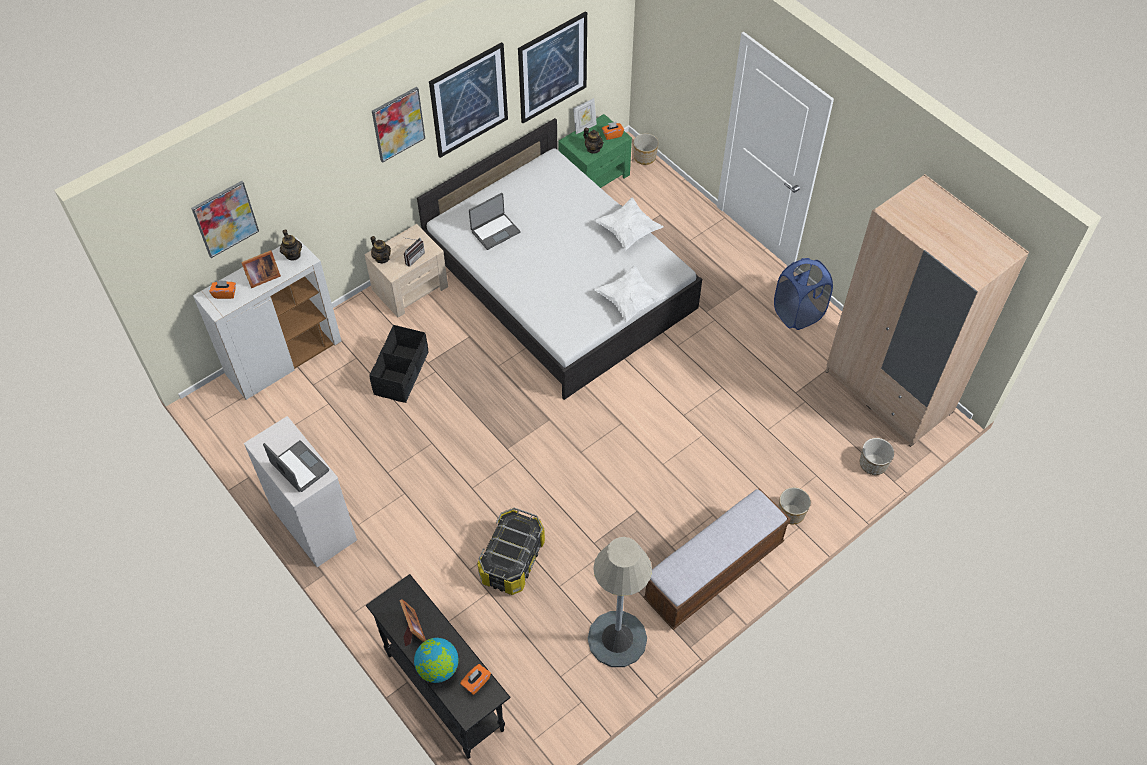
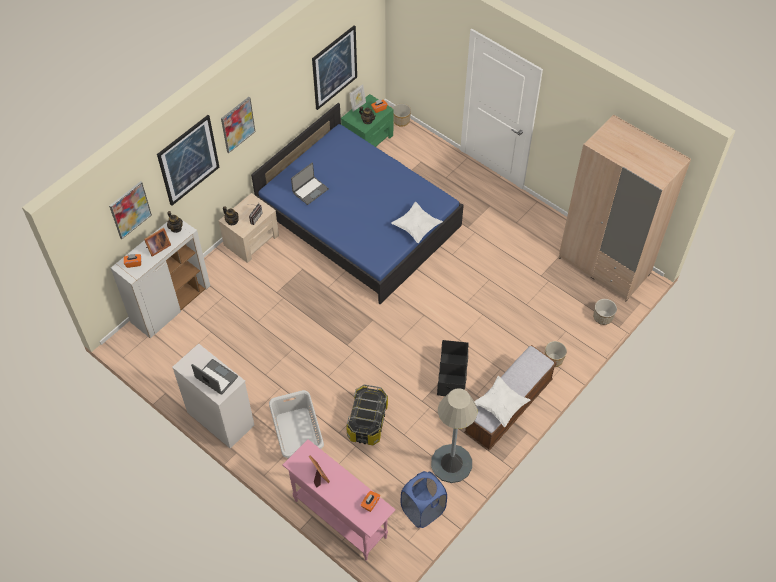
camera: 10 degrees left, 0 degrees up
black console table [366,574,511,759] -> pink console table [282,439,396,560]
black storage box [369,325,429,403] -> black storage box moved to [437,340,469,396]
globe [414,638,458,683] -> none
white bed [417,118,702,400] -> blue bed [251,103,464,304]
picture [429,42,508,158] -> picture moved to [157,115,220,206]
white pillow [594,198,664,250] -> white pillow moved to [474,376,530,427]
blue laundry basket [774,258,833,330] -> blue laundry basket moved to [401,471,447,528]
none -> grey laundry basket [269,390,324,459]

